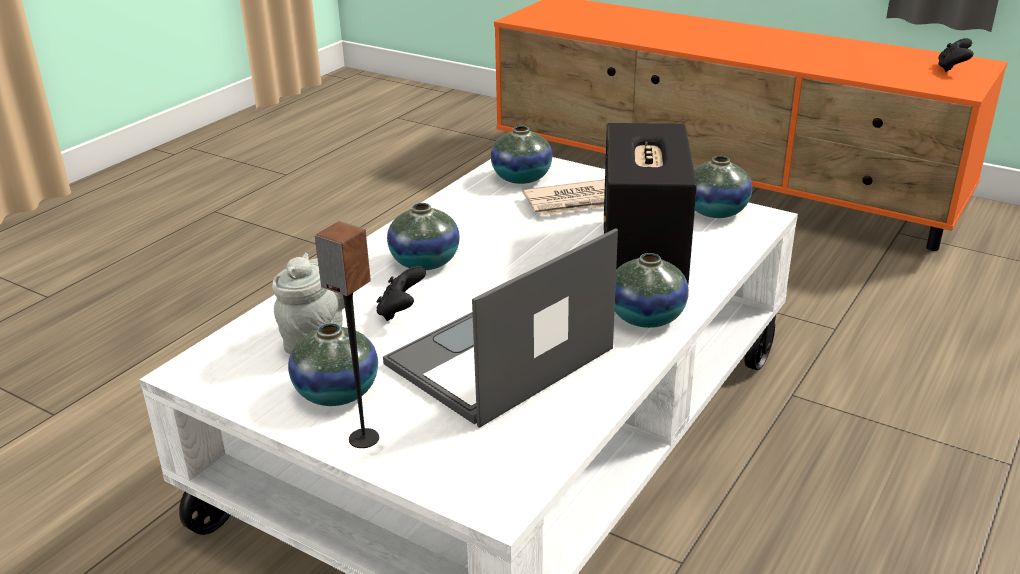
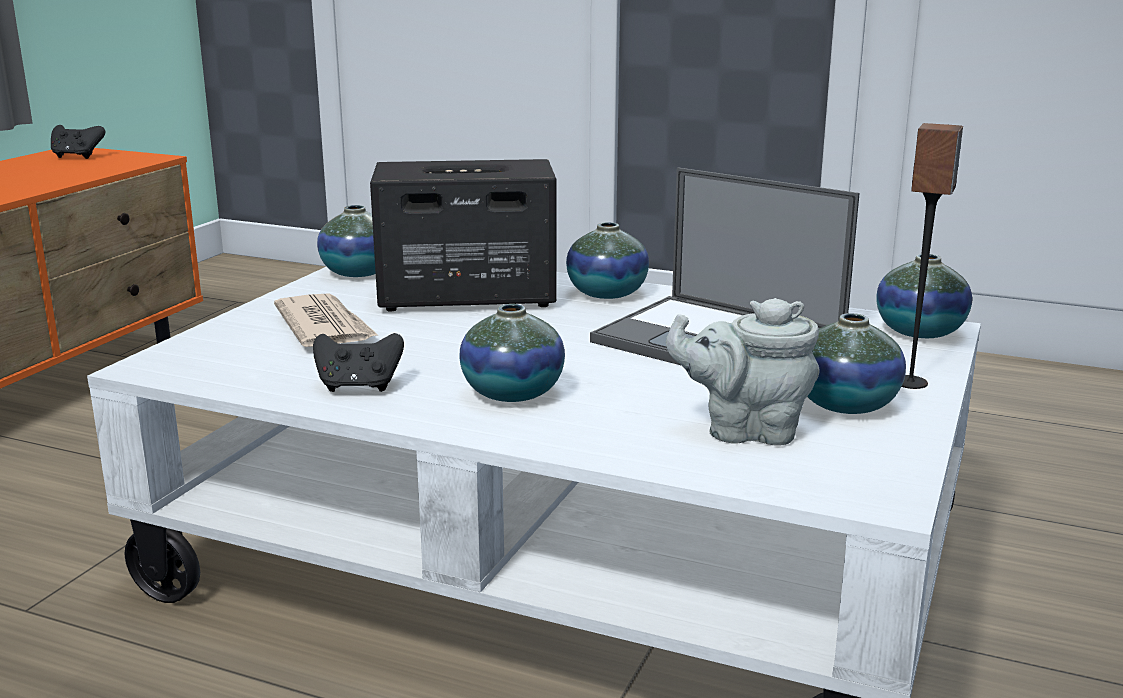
camera: 100 degrees left, 10 degrees down
black game controller [376,266,426,321] -> black game controller moved to [313,333,404,392]
vase [491,126,552,184] -> vase moved to [877,254,972,338]

